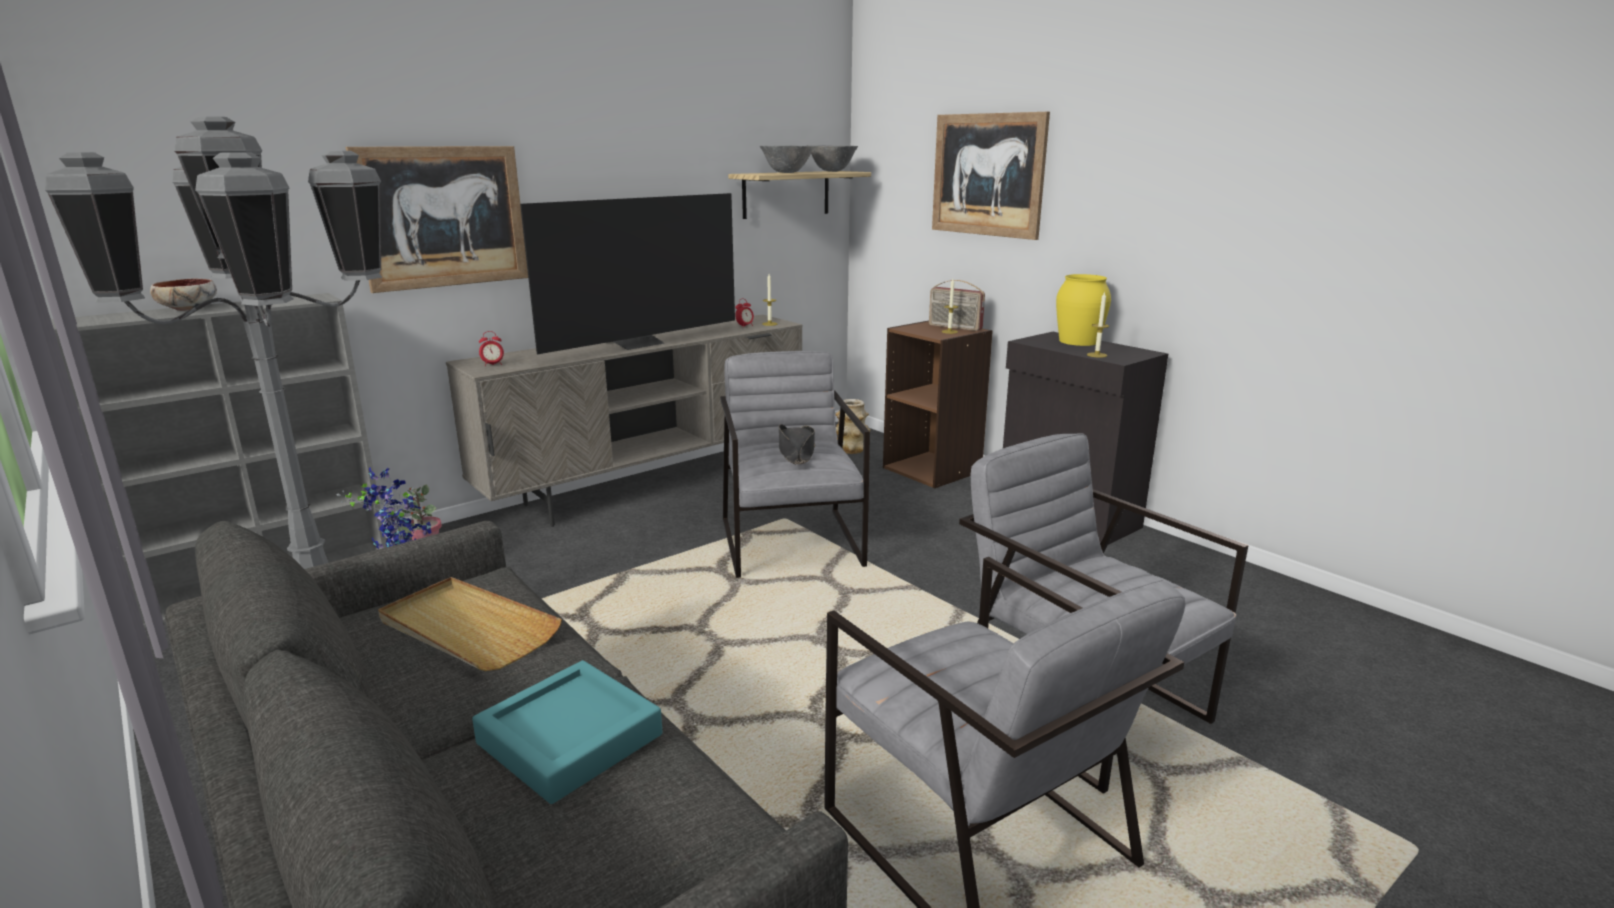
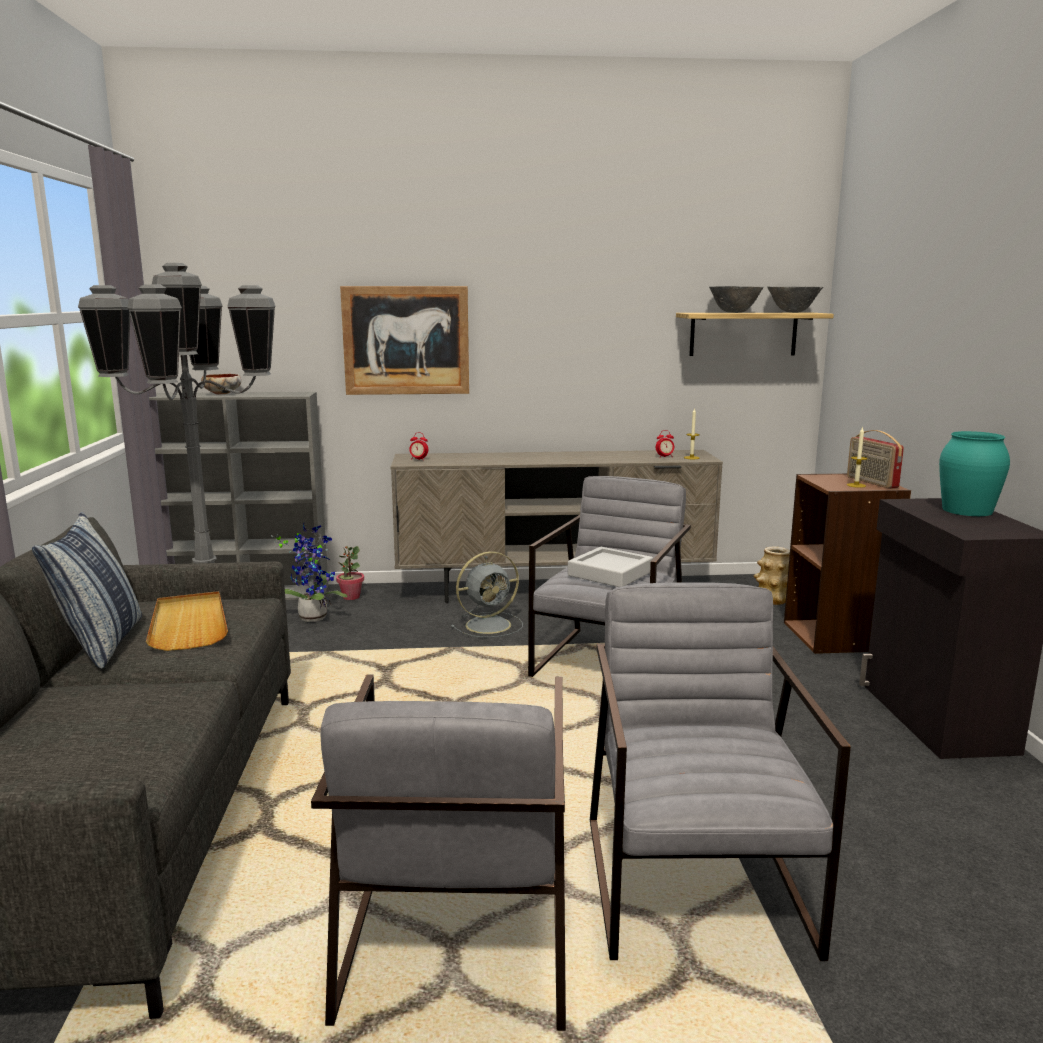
camera: 35 degrees right, 5 degrees down
turquoise tray [472,660,662,804] -> none
television [520,193,735,354] -> none
black hat [779,424,815,464] -> grey tray [568,547,653,587]
picture [932,112,1050,240] -> none
yellow vase [1056,274,1111,346] -> turquoise vase [939,431,1010,516]
candle [1087,291,1109,358] -> none
none -> pillow [32,512,142,669]
none -> grey fan [451,551,523,638]

